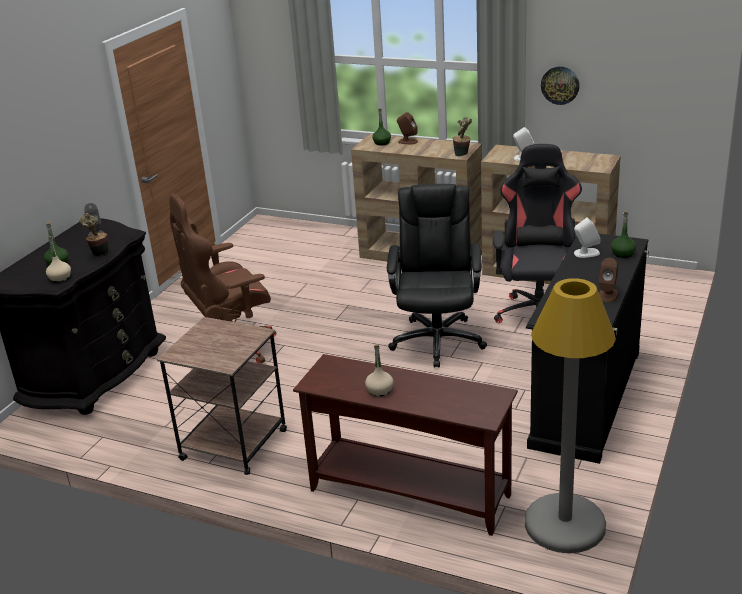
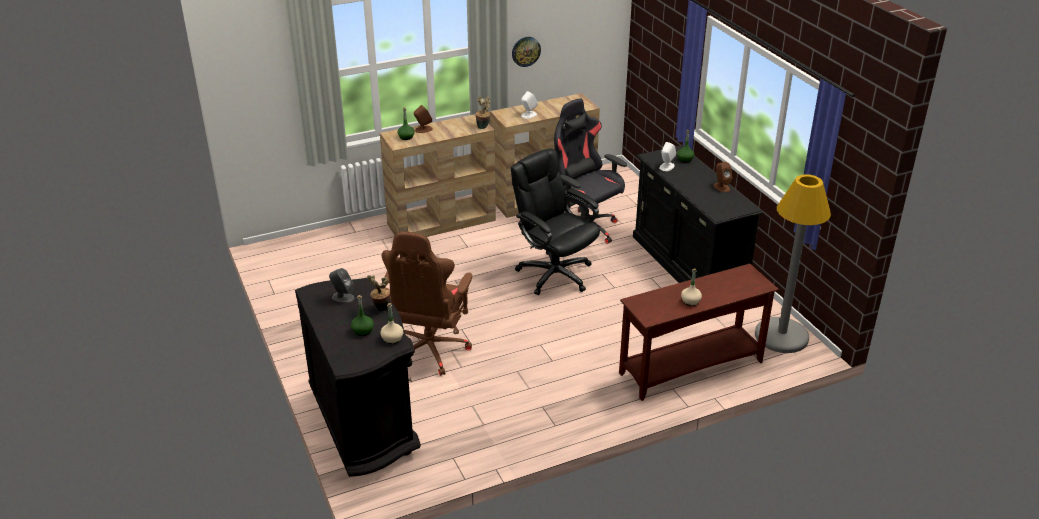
camera: 50 degrees left, 5 degrees up
brown cart [157,317,287,475] -> none

